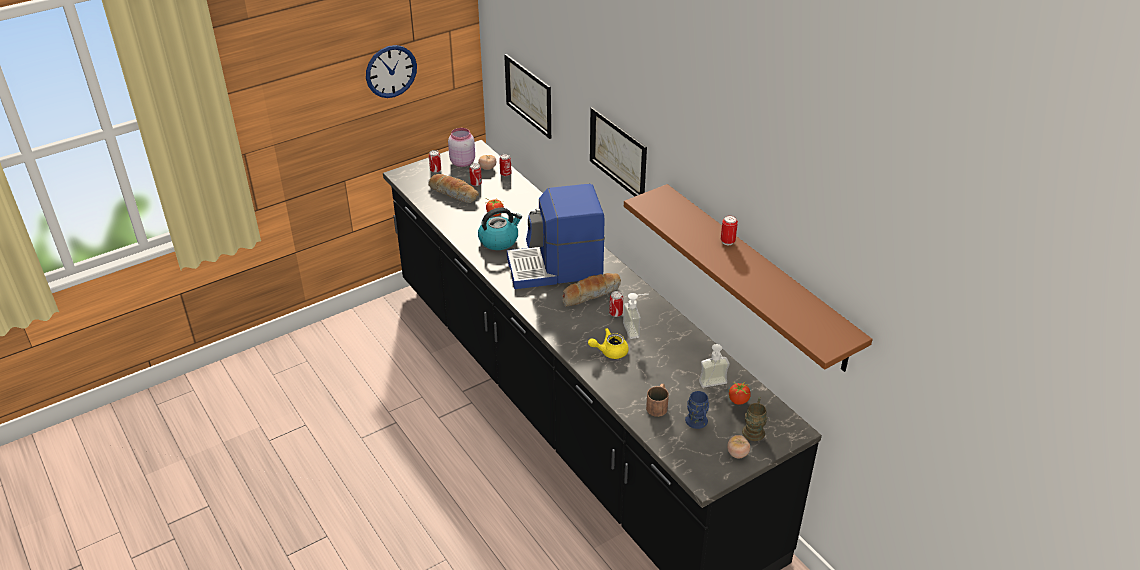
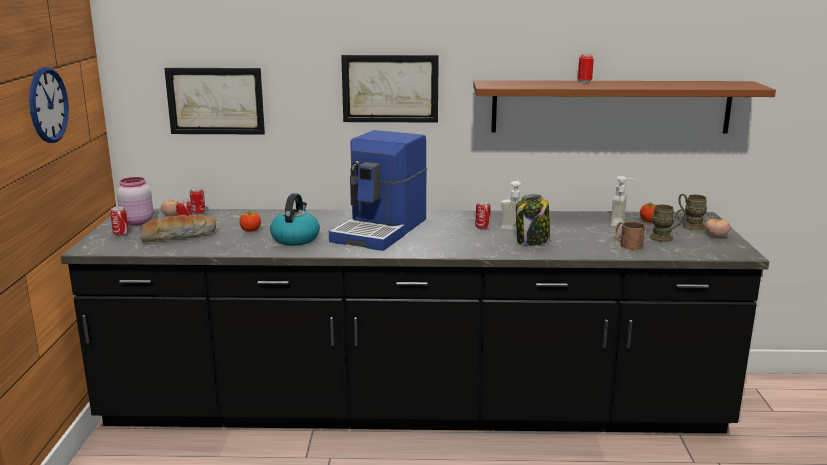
camera: 55 degrees left, 20 degrees down
bread [562,273,621,306] -> none
yellow teapot [588,328,629,359] -> jar [516,194,550,246]
blue mug [685,391,709,429] -> brown mug [649,205,686,242]

